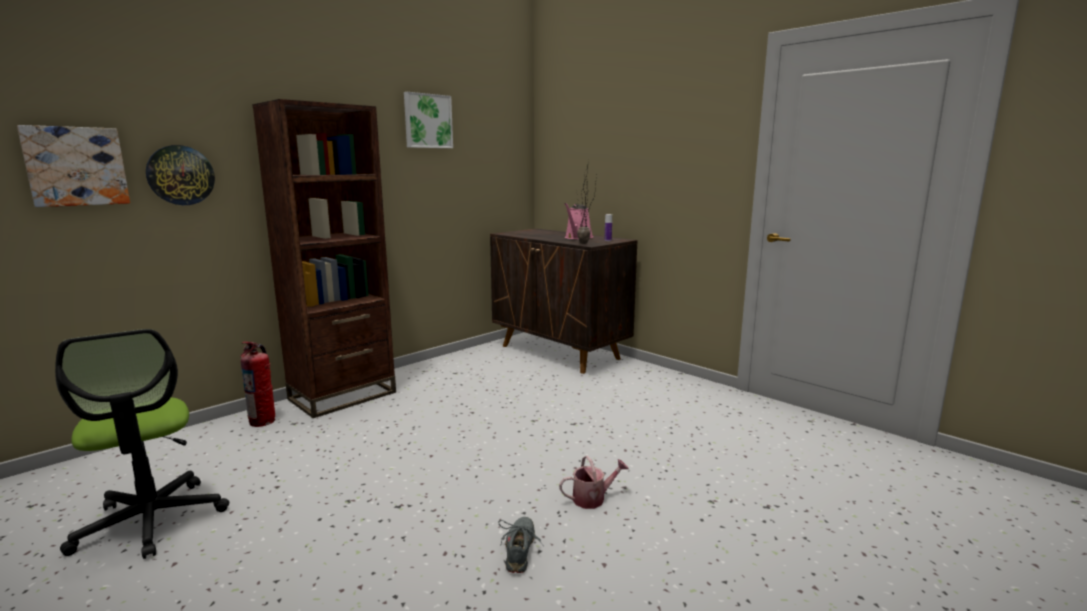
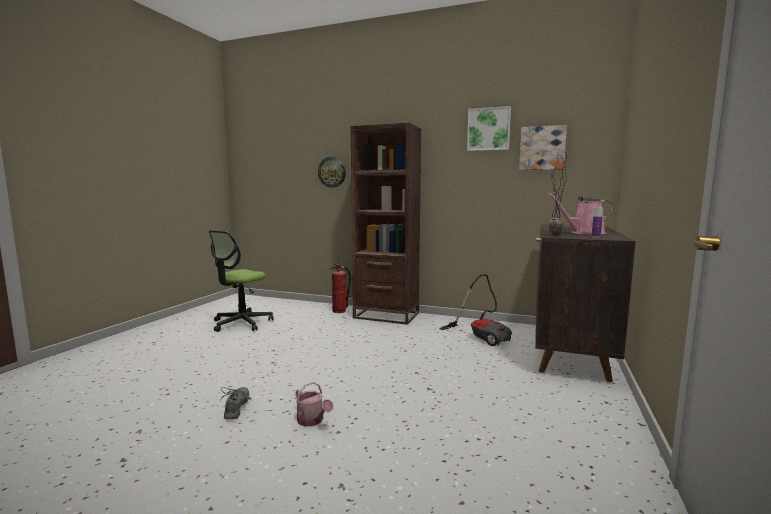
camera: 65 degrees right, 5 degrees down
picture [17,125,130,207] -> picture moved to [519,125,567,170]
grey shoe [498,517,543,573] -> grey shoe turned 75 degrees counterclockwise [219,387,252,419]
none -> vacuum cleaner [439,274,512,346]

